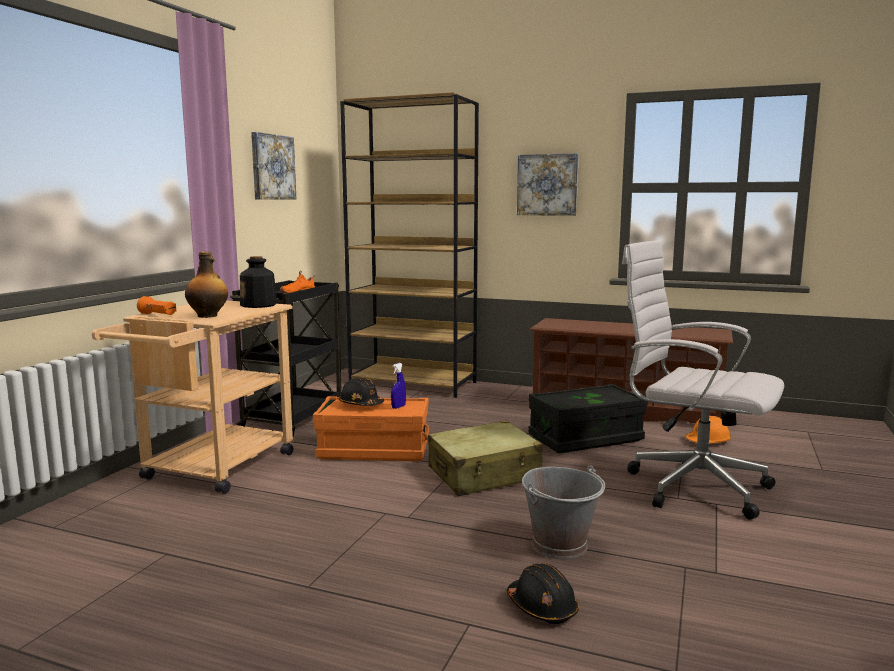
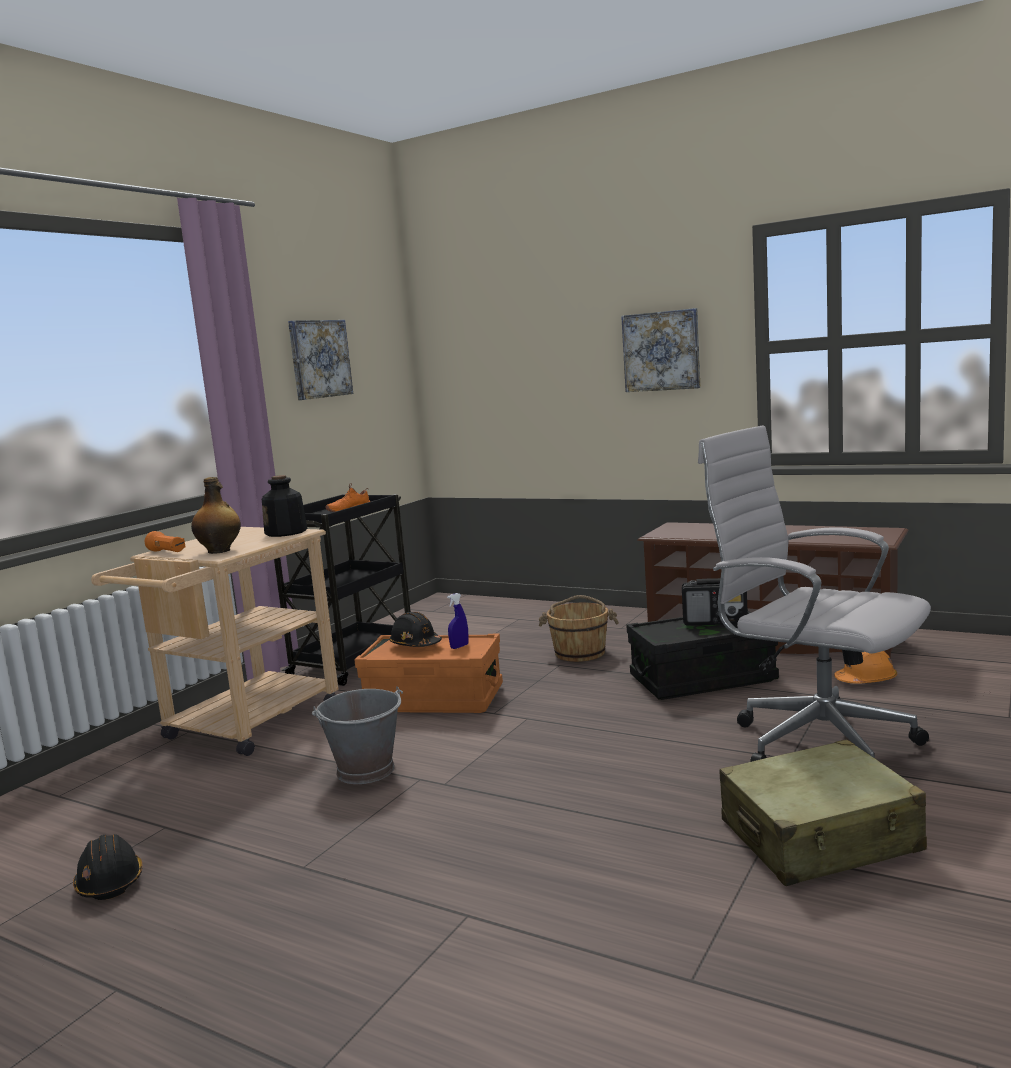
camera: 10 degrees right, 0 degrees up
brown bookcase [340,92,479,398] -> none
beige suitcase [428,420,542,496] -> beige suitcase moved to [720,740,927,886]
black hard hat [507,563,579,624] -> black hard hat moved to [73,834,142,900]
grey bucket [522,465,605,559] -> grey bucket moved to [312,686,403,784]
none -> brown bucket [539,595,619,662]
none -> radio [682,578,748,625]

